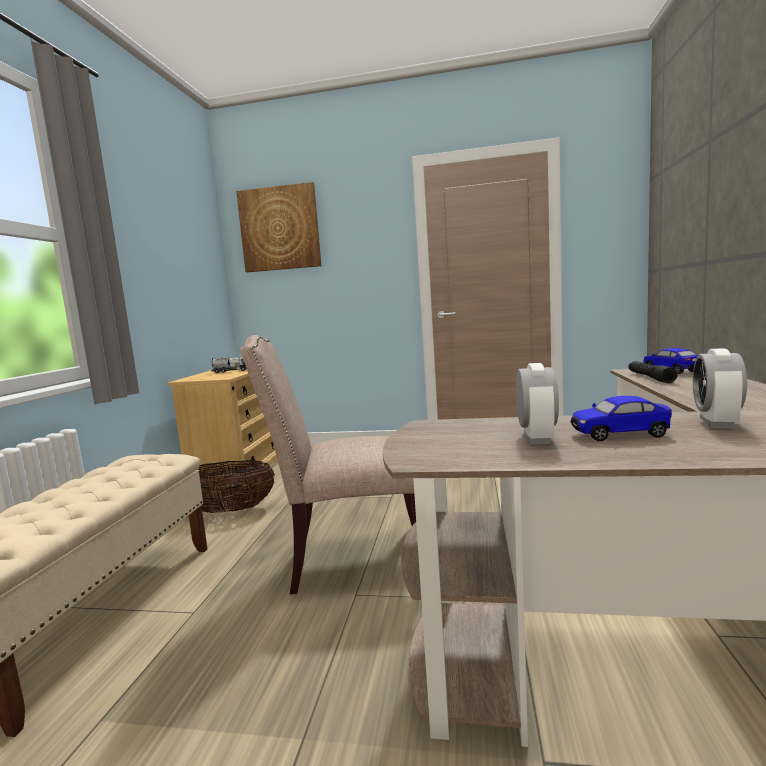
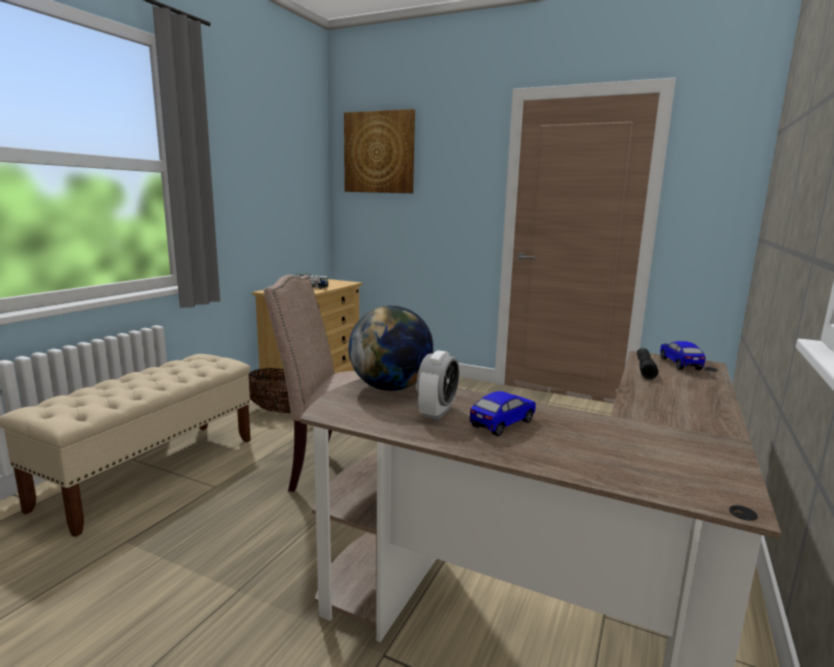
camera: 15 degrees right, 5 degrees up
toy car [571,396,672,441] -> toy car turned 120 degrees clockwise [470,391,536,436]
alarm clock [693,348,747,428] -> none
none -> globe [349,306,434,391]

